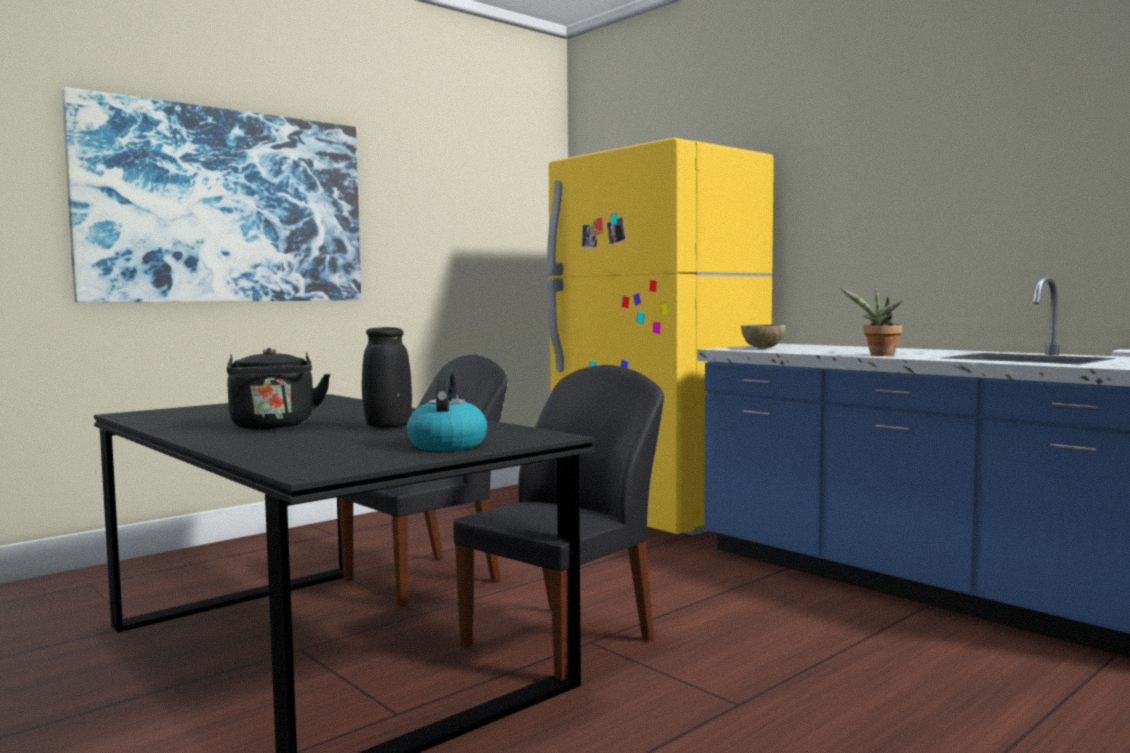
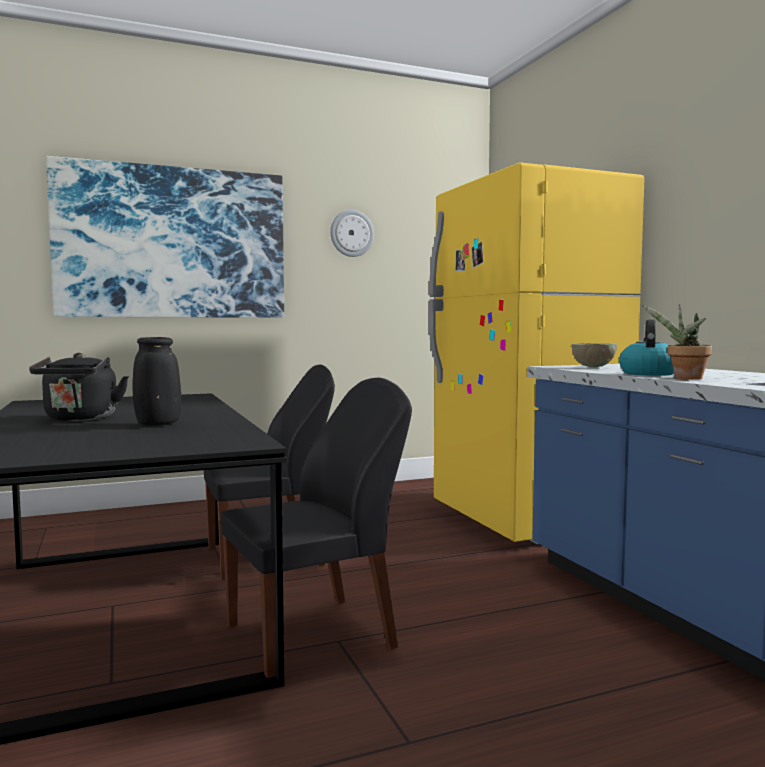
camera: 20 degrees right, 0 degrees up
kettle [407,370,487,451] -> kettle moved to [619,319,674,376]
none -> wall clock [330,210,374,257]

